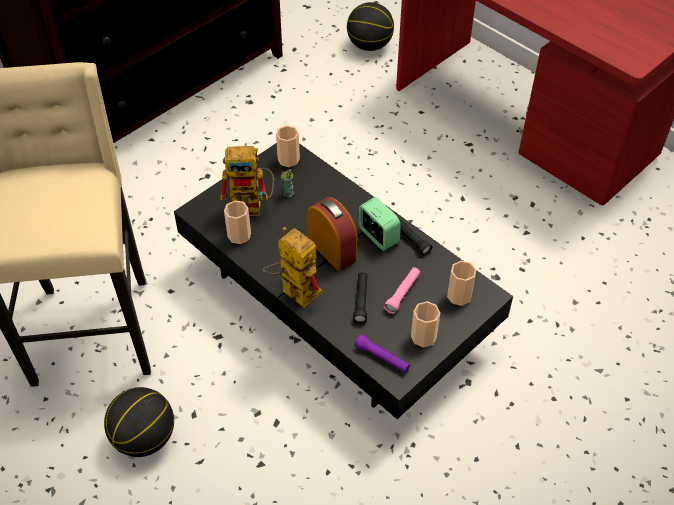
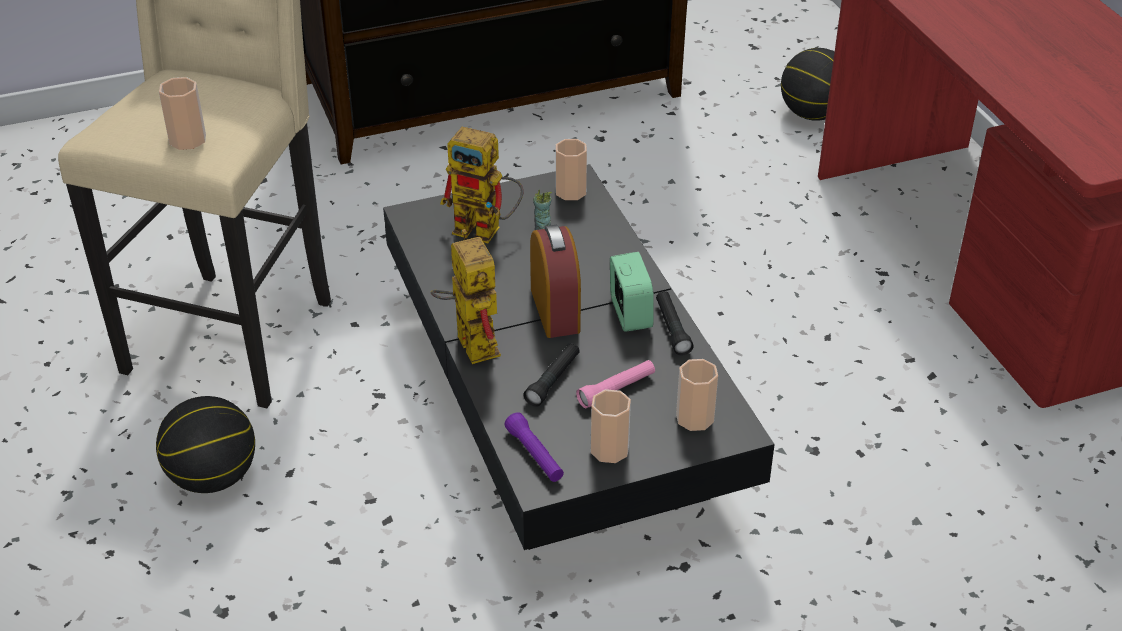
camera: 25 degrees right, 10 degrees down
cup [224,201,251,244] -> cup moved to [159,77,206,150]

